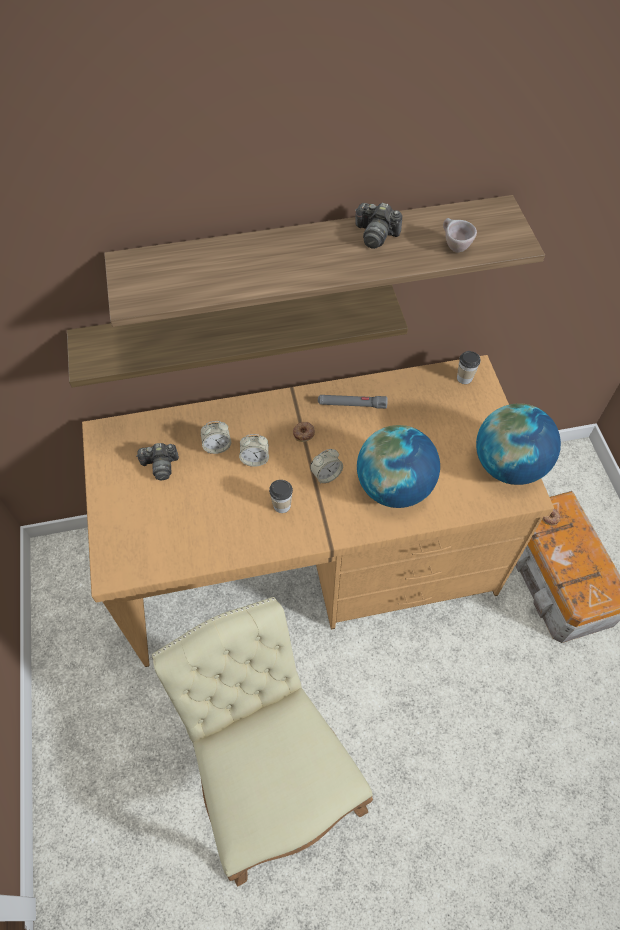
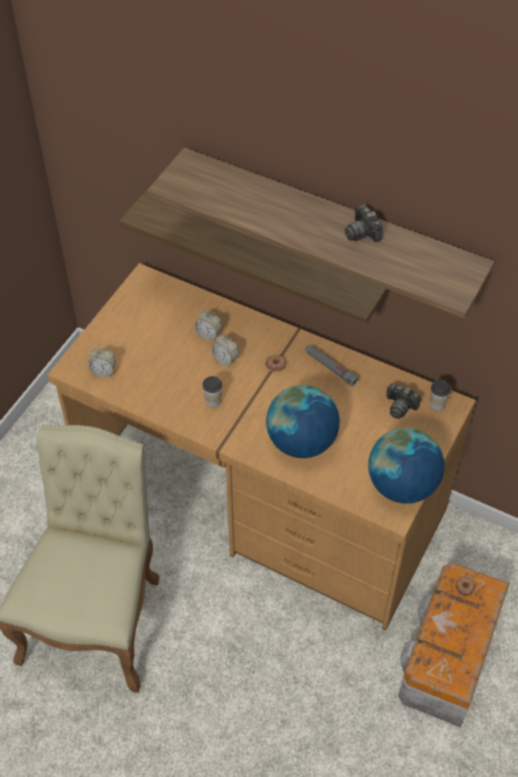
camera: 40 degrees right, 5 degrees down
camera [136,443,179,480] -> camera moved to [386,383,421,419]
alarm clock [310,449,343,484] -> alarm clock moved to [88,347,116,377]
beige cup [443,218,477,252] -> none

